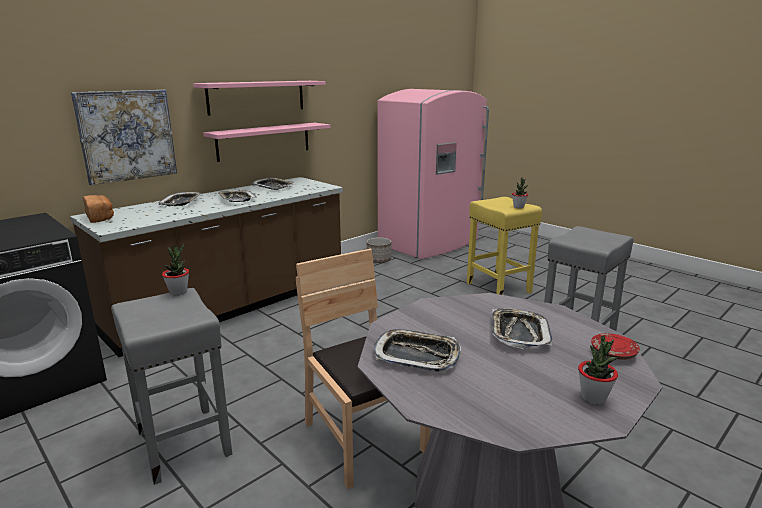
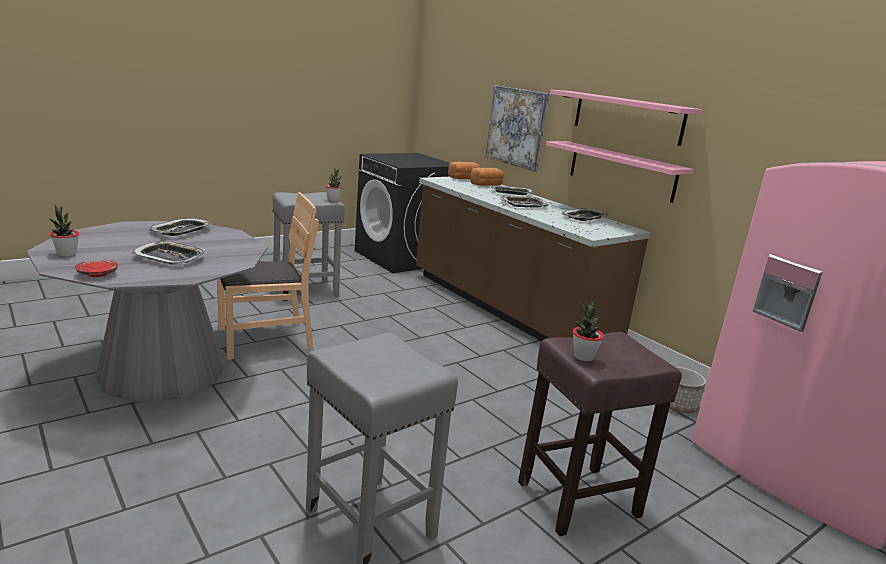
camera: 95 degrees right, 0 degrees up
yellow stool [467,197,542,295] -> brown stool [518,332,682,536]
none -> bread [470,168,504,186]

